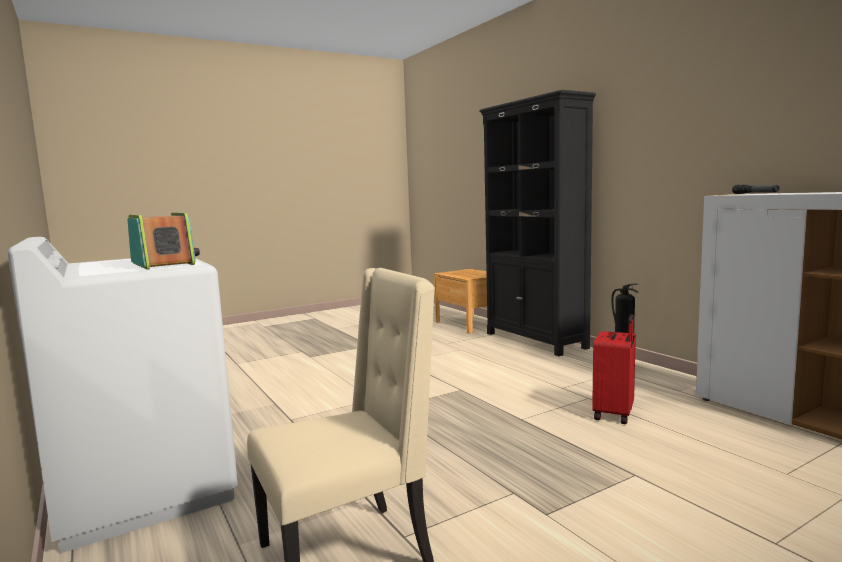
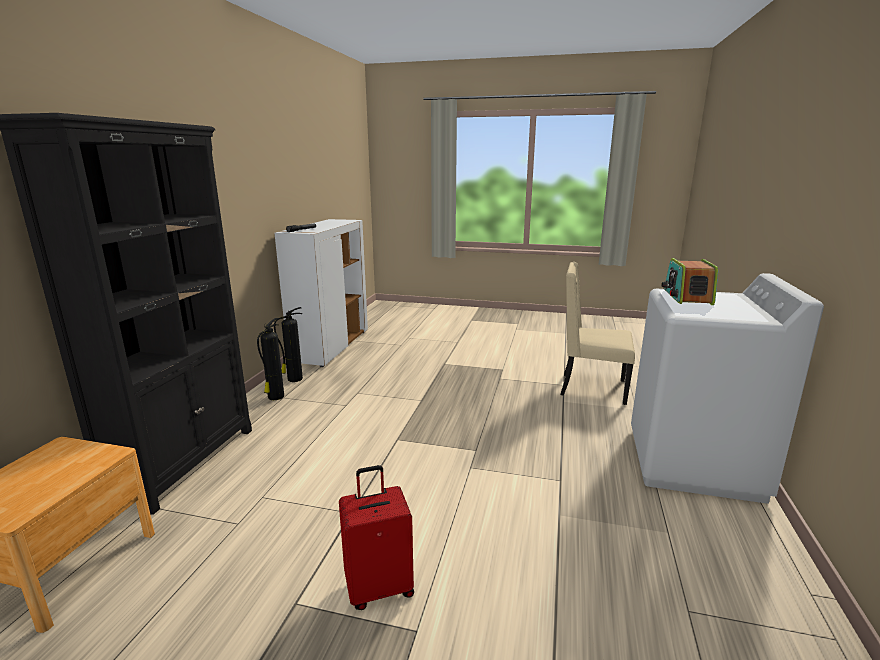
camera: 135 degrees left, 10 degrees up
red suitcase [592,314,636,424] -> red suitcase moved to [339,465,414,610]
none -> fire extinguisher [274,307,303,382]

